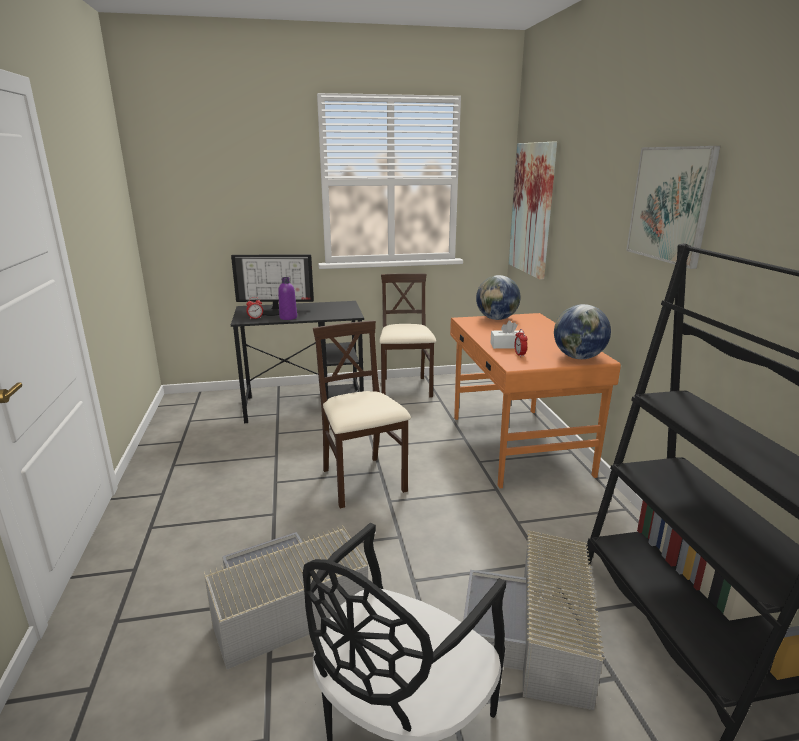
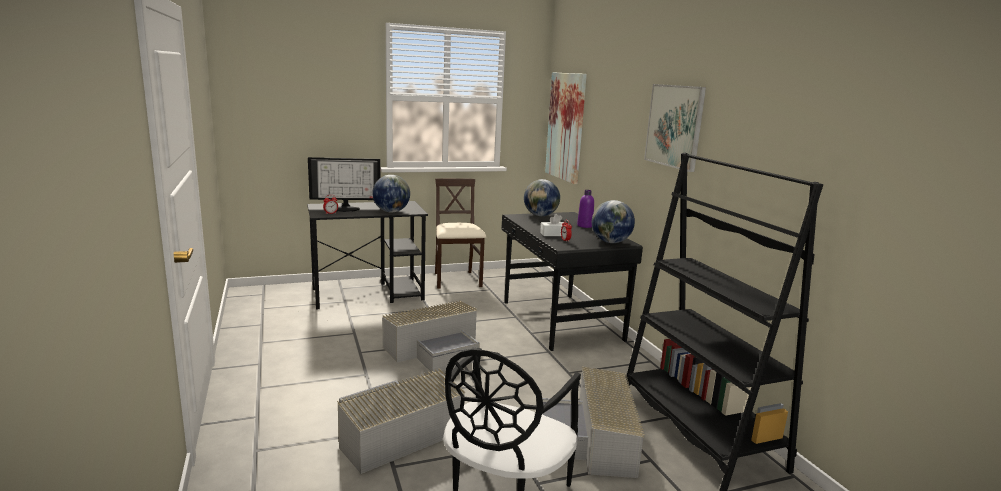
camera: 10 degrees left, 5 degrees down
purple bottle [278,277,297,320] -> purple bottle moved to [577,190,594,228]
beige chair [313,320,411,509] -> grey storage box [382,301,480,373]
orange desk [450,313,621,488] -> black desk [502,212,643,351]
none -> globe [372,175,410,212]

